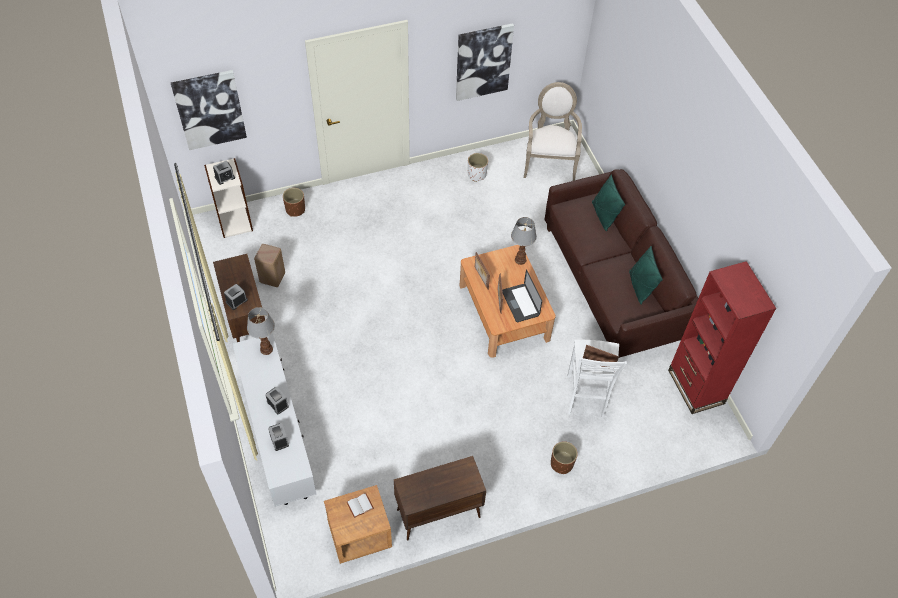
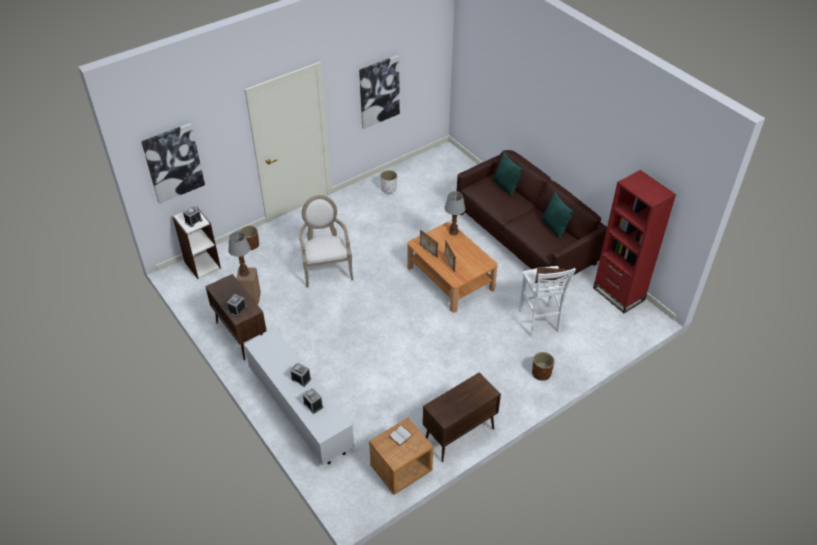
camera: 15 degrees left, 10 degrees down
table lamp [247,307,275,355] -> table lamp moved to [228,232,251,277]
laptop [502,270,542,322] -> none
armchair [524,82,582,181] -> armchair moved to [299,195,353,288]

